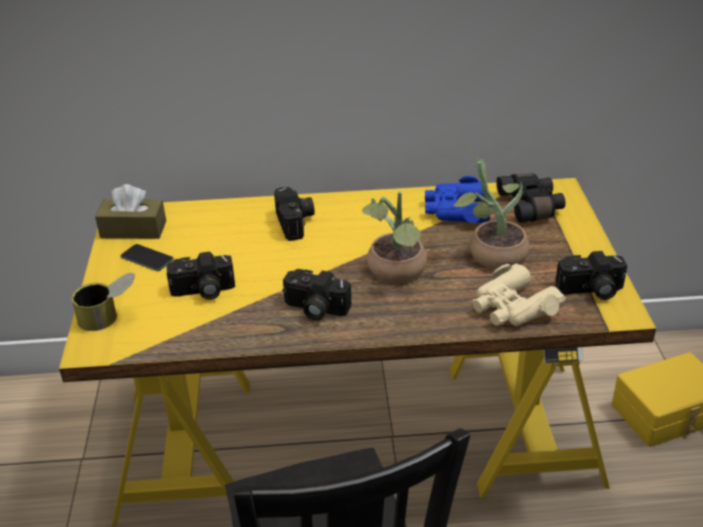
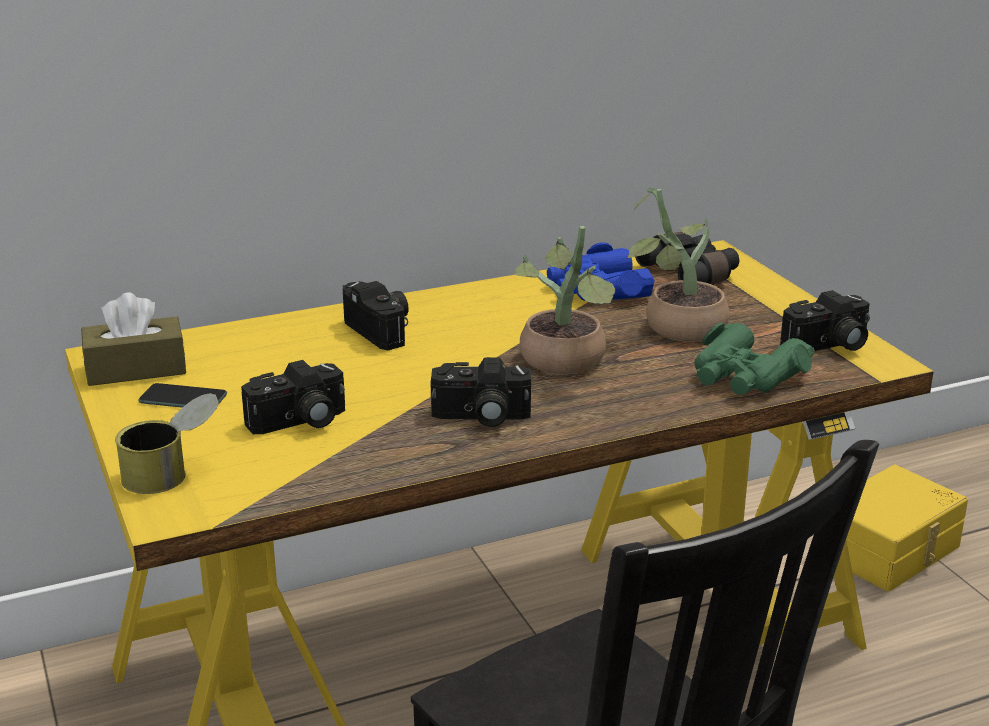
camera: 20 degrees left, 10 degrees down
beige binoculars [472,263,566,326] -> green binoculars [694,322,815,395]

